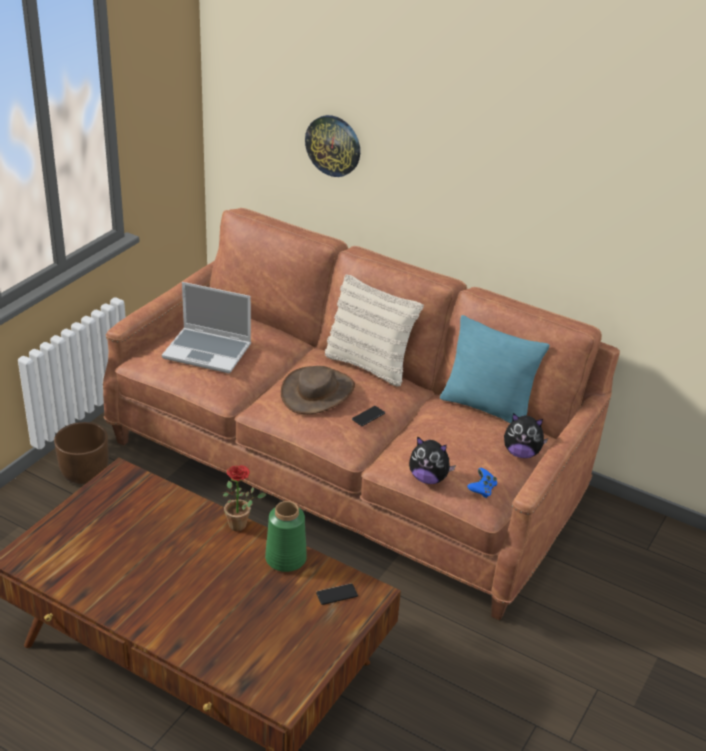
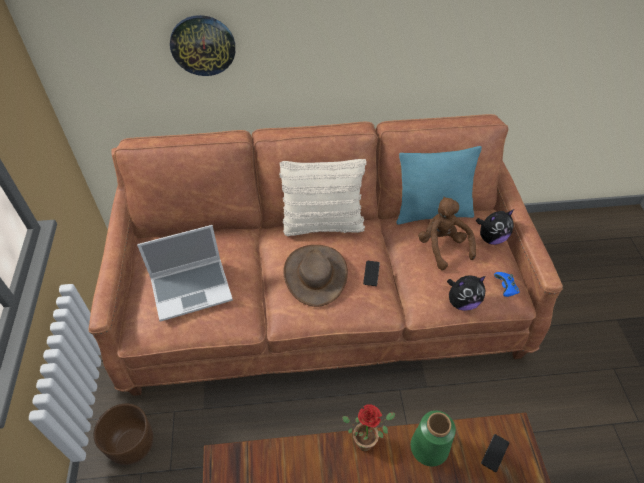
camera: 35 degrees left, 15 degrees up
none -> brown plush toy [418,197,476,270]

